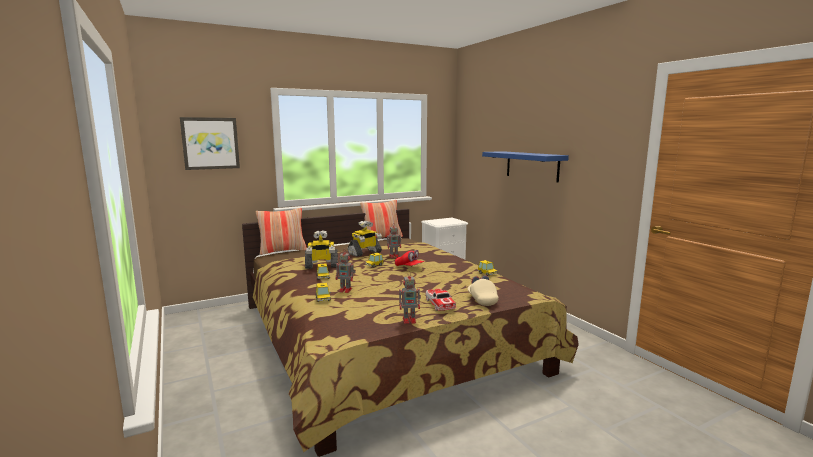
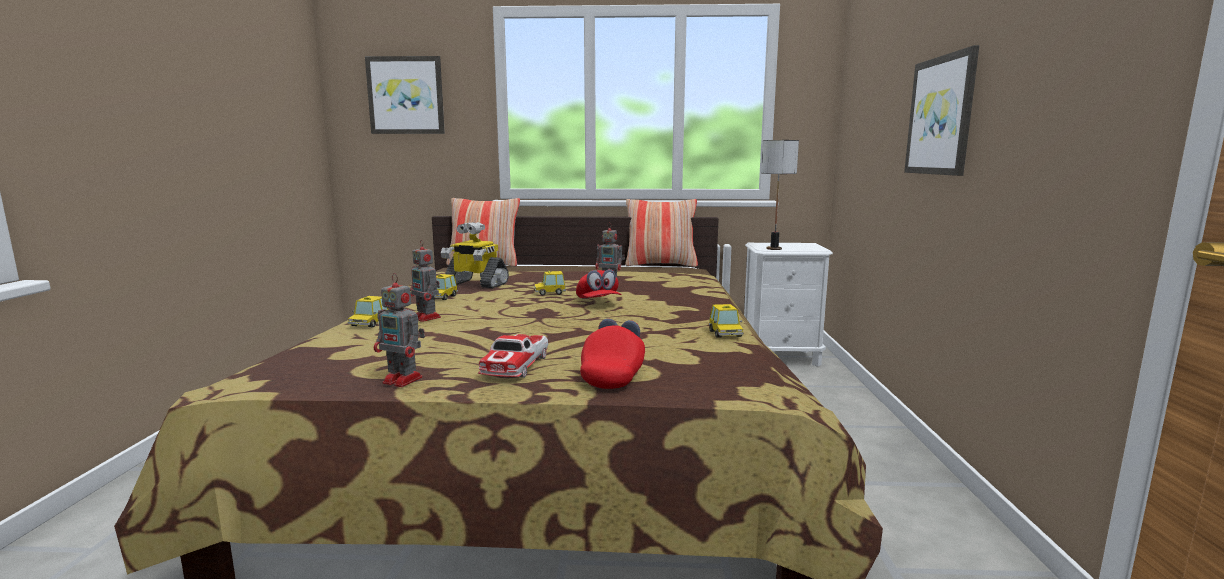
camera: 30 degrees right, 0 degrees up
toy robot [348,220,382,257] -> none
beige cap [468,276,499,306] -> red cap [580,319,645,389]
blue shelf [482,151,569,182] -> picture [904,45,979,176]
none -> table lamp [761,140,799,250]

